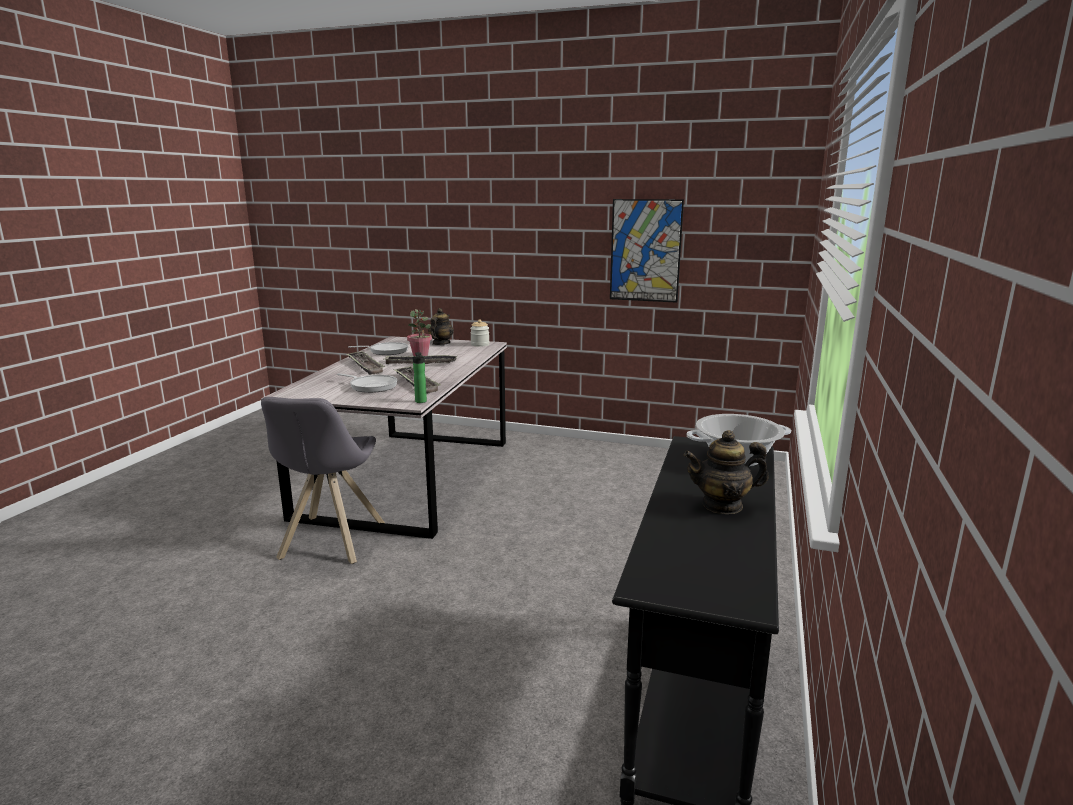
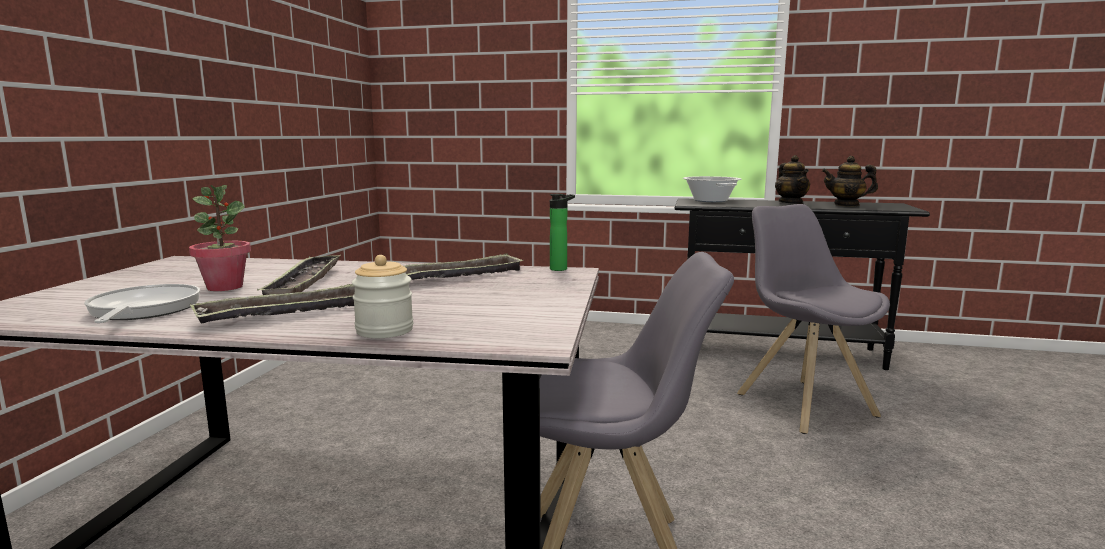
camera: 95 degrees left, 5 degrees down
frying pan [337,373,397,393] -> none
teapot [428,308,454,345] -> teapot moved to [822,156,878,206]
jar [470,320,490,347] -> jar moved to [352,255,414,338]
picture [610,199,684,303] -> none
none -> grey chair [737,204,890,434]

